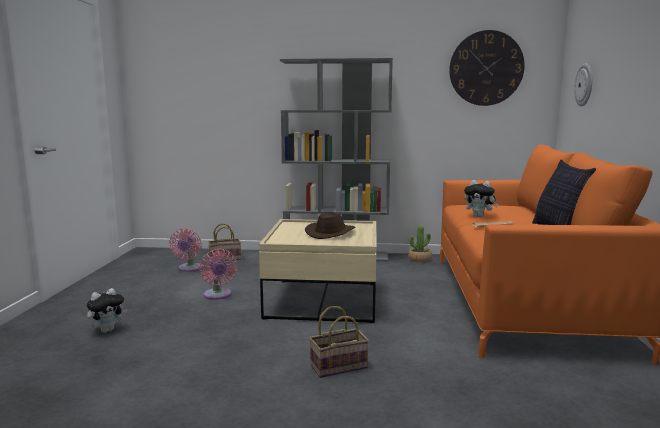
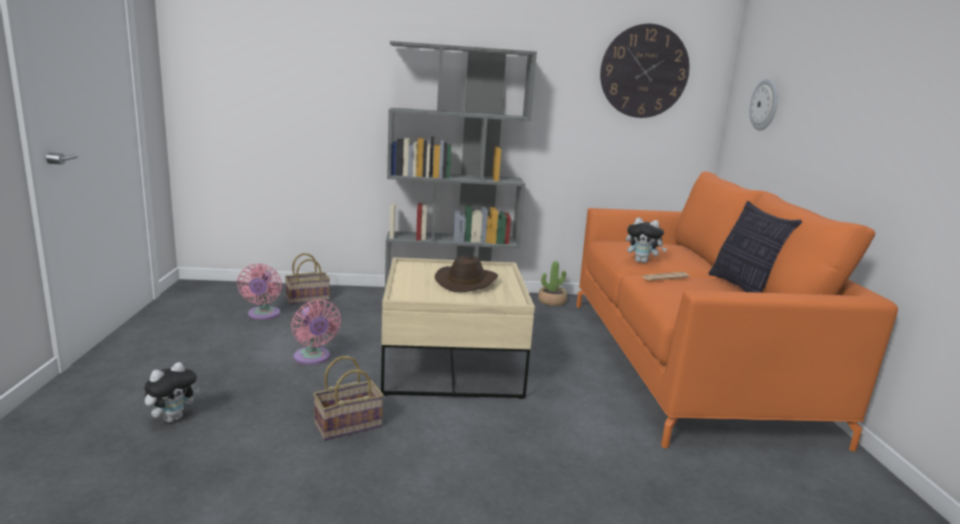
camera: 10 degrees left, 5 degrees up
basket [309,306,369,378] -> basket moved to [313,356,384,441]

